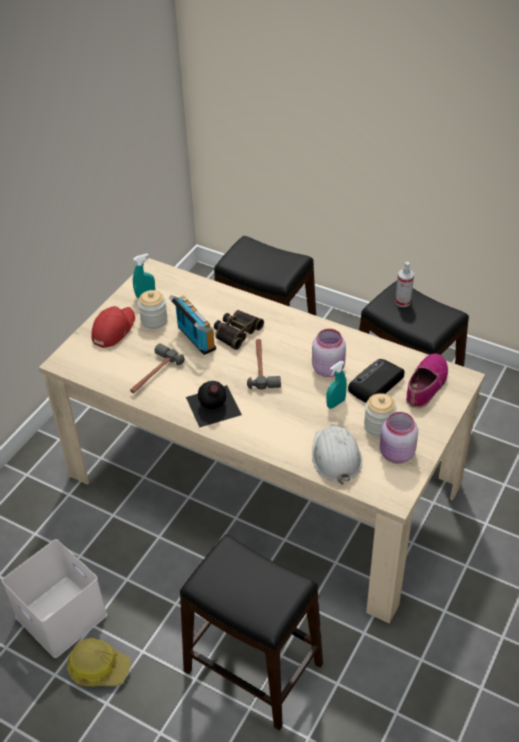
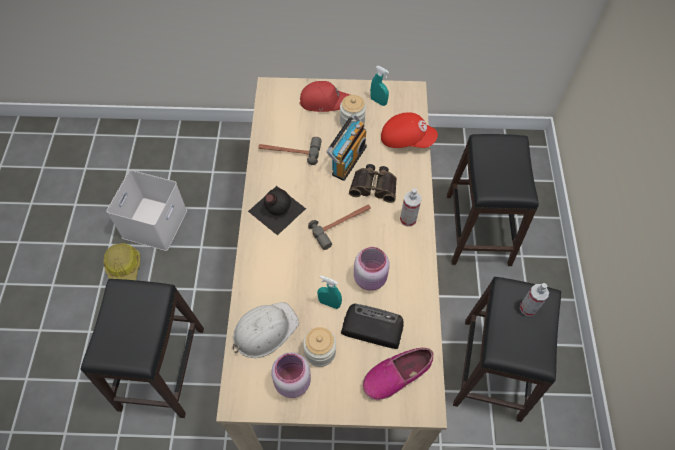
camera: 60 degrees right, 15 degrees up
shoe [406,354,448,408] -> shoe turned 150 degrees clockwise [362,348,433,400]
none -> red cap [381,112,438,148]
none -> spray bottle [400,188,422,227]

